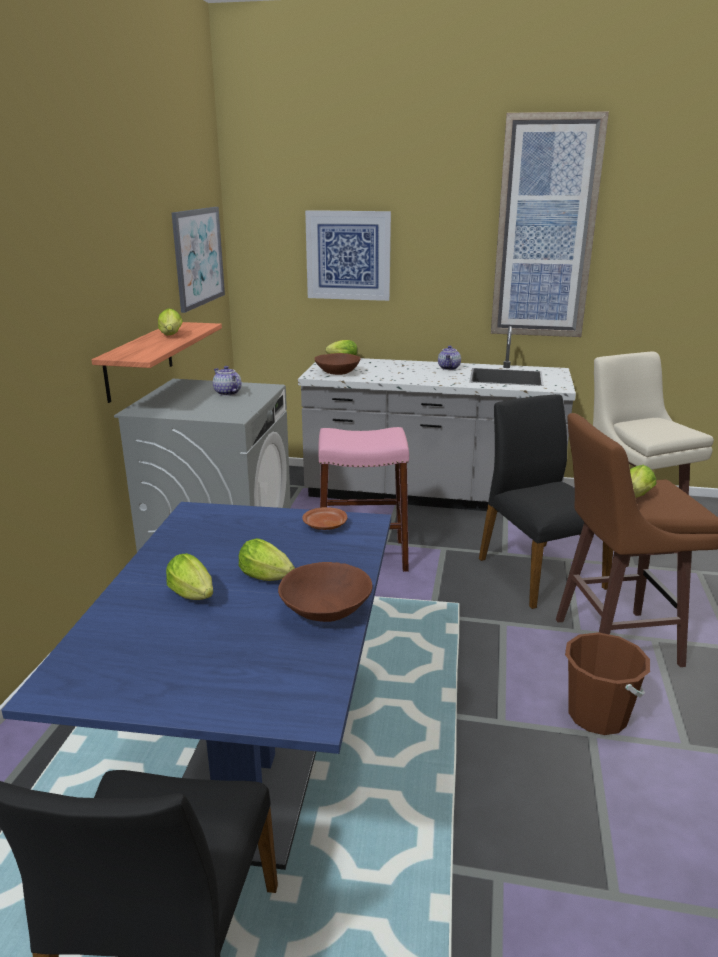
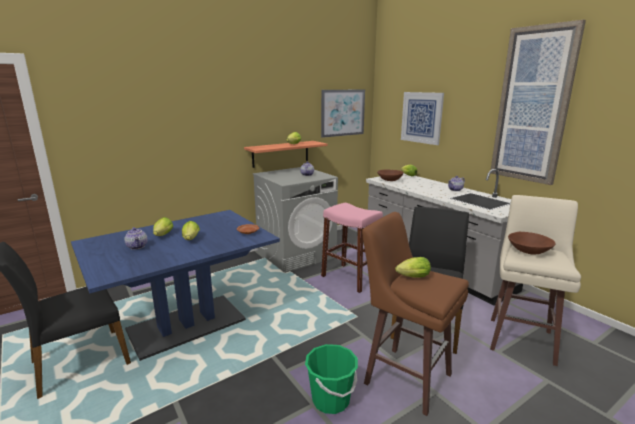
camera: 45 degrees right, 5 degrees down
brown bowl [278,562,373,622] -> brown bowl moved to [508,232,556,254]
brown bucket [565,632,650,735] -> green bucket [305,344,358,414]
none -> teapot [124,227,148,250]

